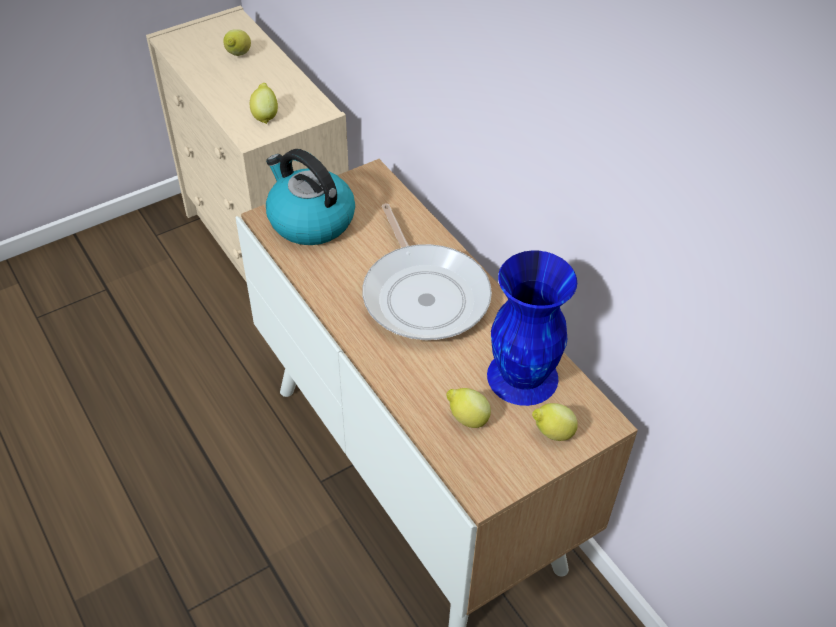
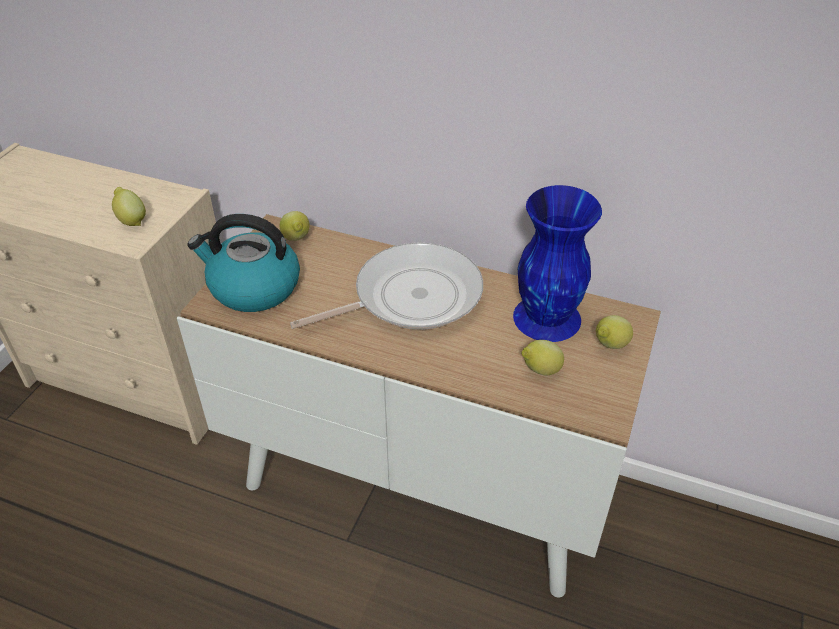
camera: 35 degrees left, 5 degrees down
lemon [223,29,251,56] -> lemon moved to [280,211,310,241]
frying pan [362,203,492,340] -> frying pan turned 60 degrees counterclockwise [290,243,483,330]

